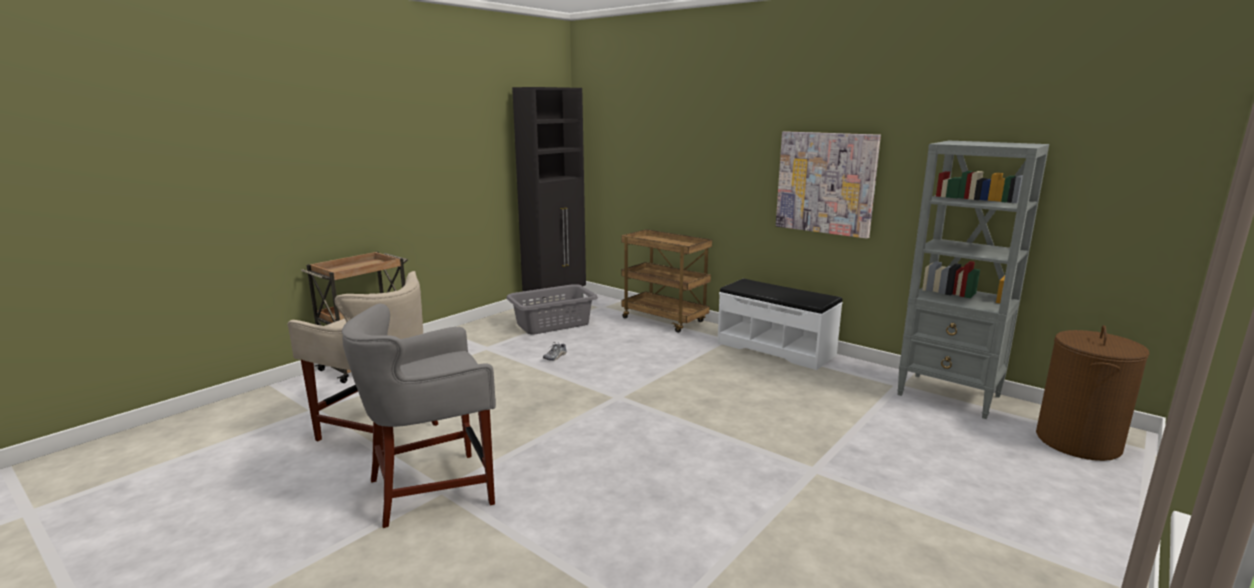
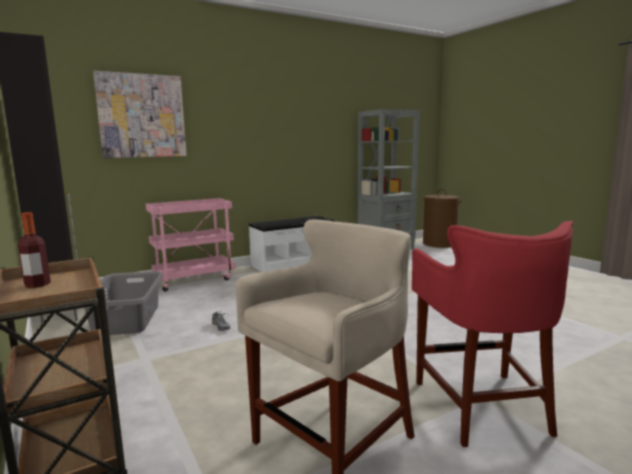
camera: 70 degrees left, 5 degrees down
grey stool [342,303,496,528] -> red stool [412,221,574,447]
brown cart [621,229,712,333] -> pink cart [146,198,236,291]
picture [776,131,881,239] -> picture moved to [93,71,186,158]
none -> bottle [18,212,51,288]

